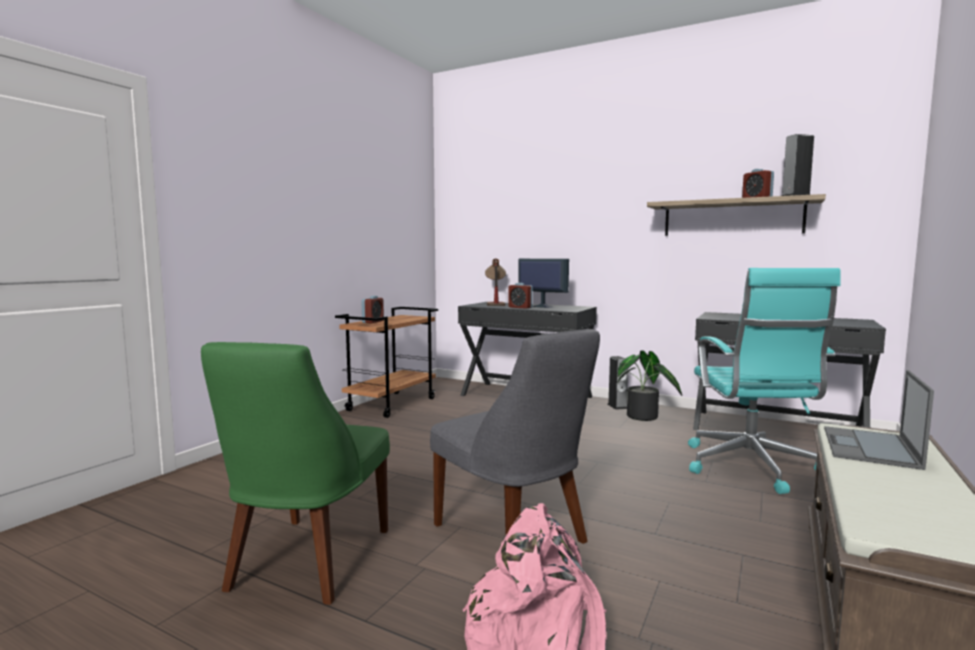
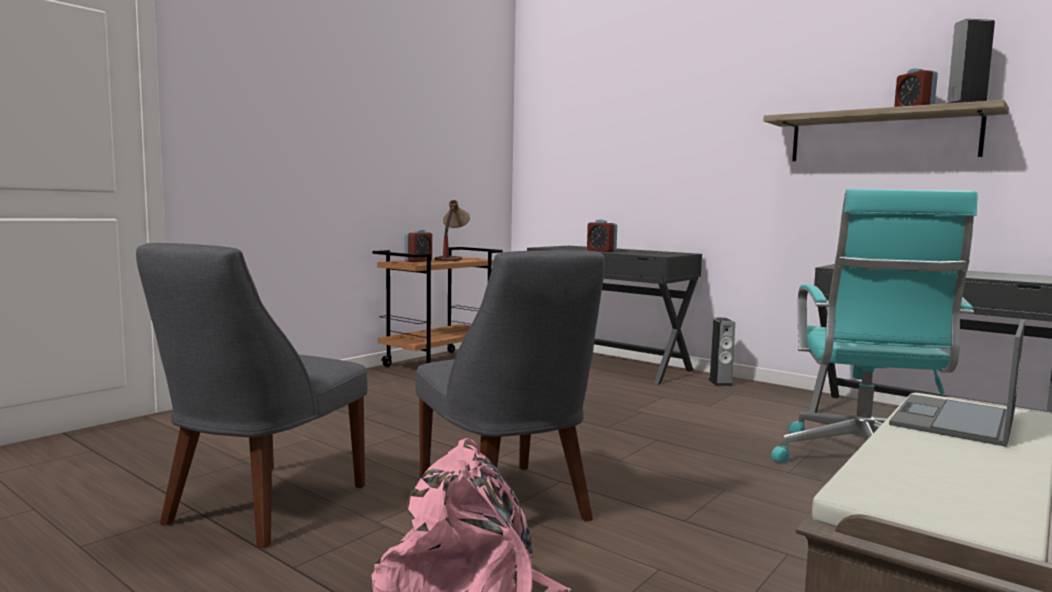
camera: 10 degrees right, 0 degrees up
green chair [201,342,390,605] -> grey chair [136,243,368,548]
table lamp [485,259,506,306] -> table lamp moved to [435,200,470,261]
monitor [518,259,569,308] -> none
potted plant [617,351,682,421] -> none

